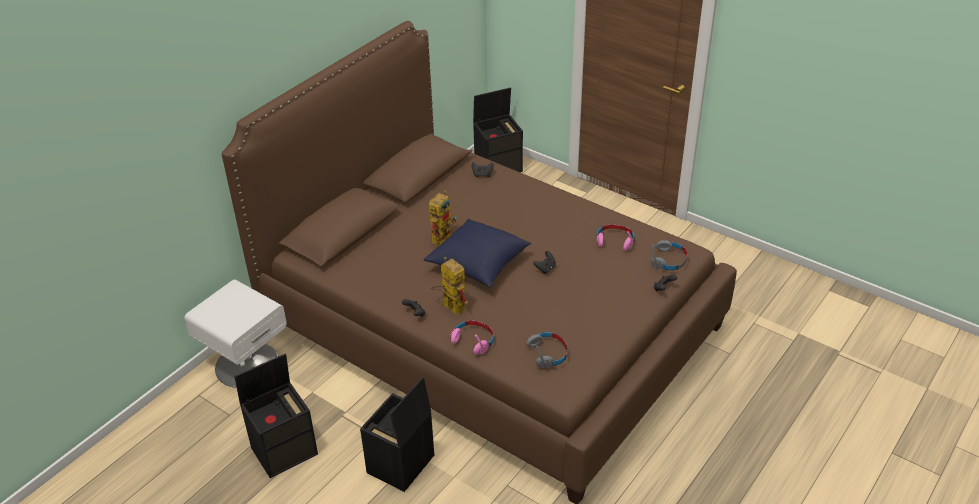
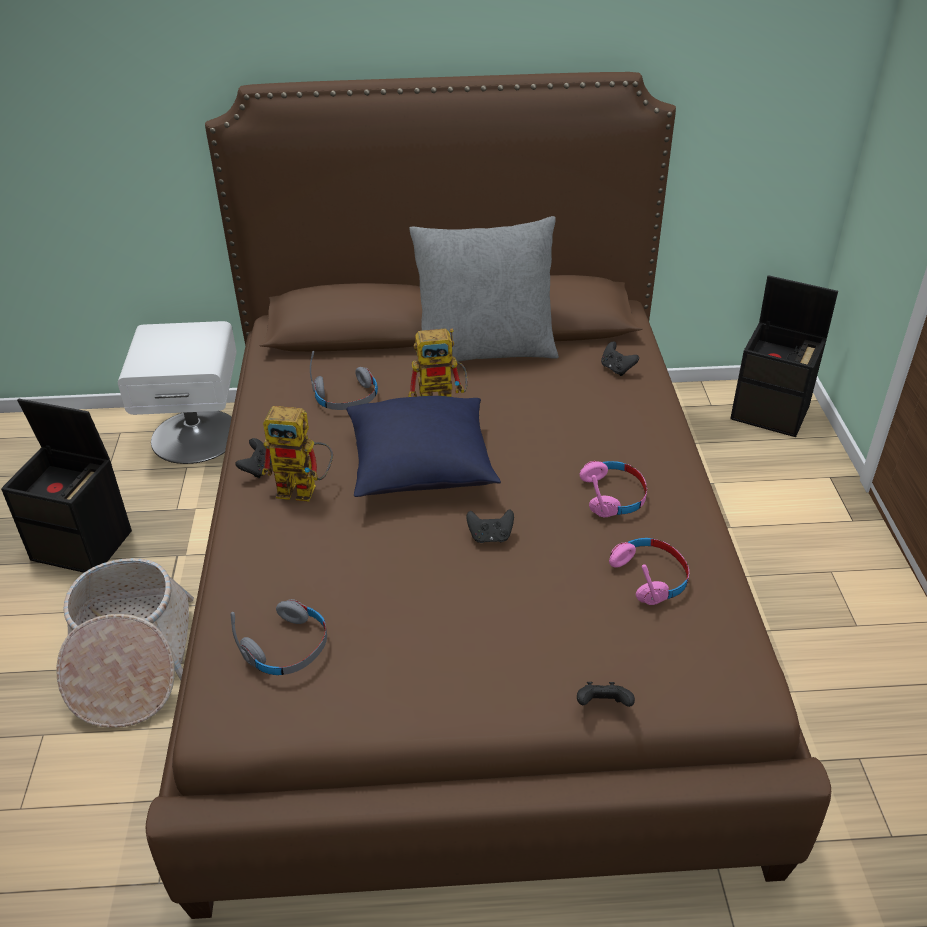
camera: 50 degrees right, 0 degrees up
black storage box [360,377,434,492] -> basket [56,558,194,728]
toy robot [430,257,468,315] -> toy robot turned 90 degrees clockwise [262,406,333,502]
pink headphones [450,321,494,355] -> pink headphones moved to [579,461,647,517]
grey headphones [651,240,687,270] -> grey headphones moved to [310,351,378,410]
none -> grey pillow [409,216,559,362]

